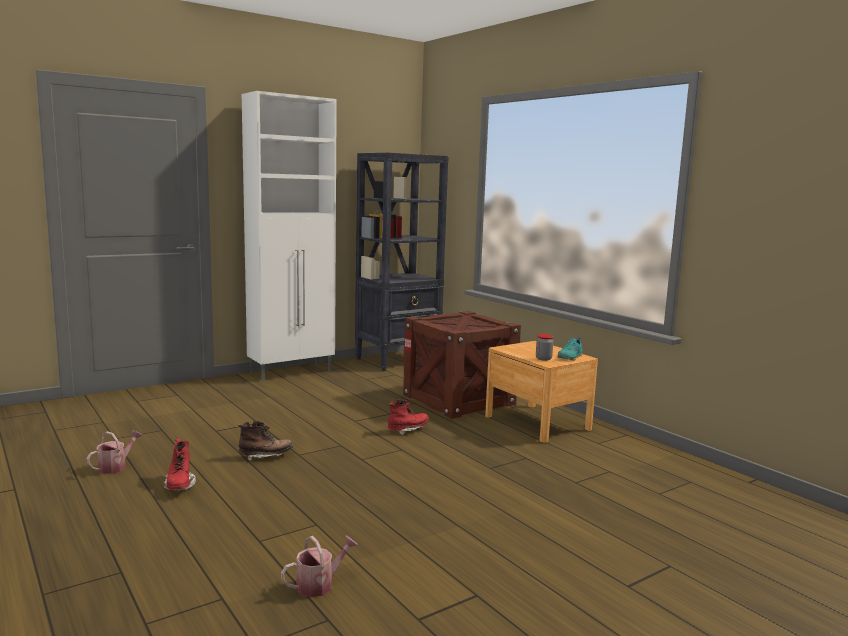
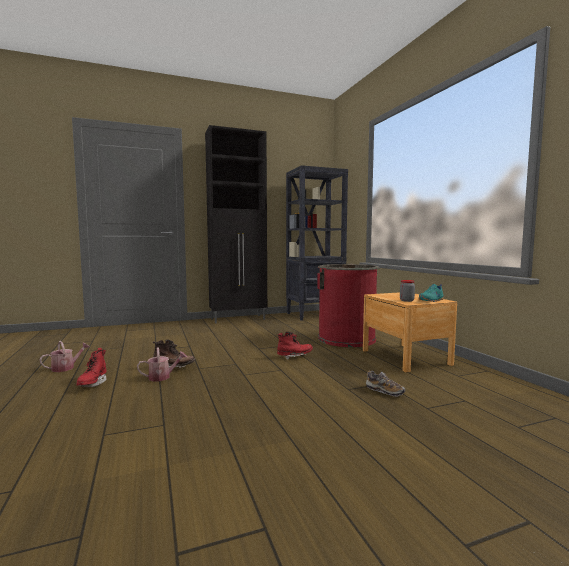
camera: 15 degrees right, 5 degrees down
white cabinet [242,91,337,382] -> black cabinet [205,125,267,323]
watering can [281,535,358,597] -> watering can moved to [137,347,187,382]
crate [403,311,521,419] -> red trash can [317,264,379,347]
none -> shoe [366,371,405,397]

